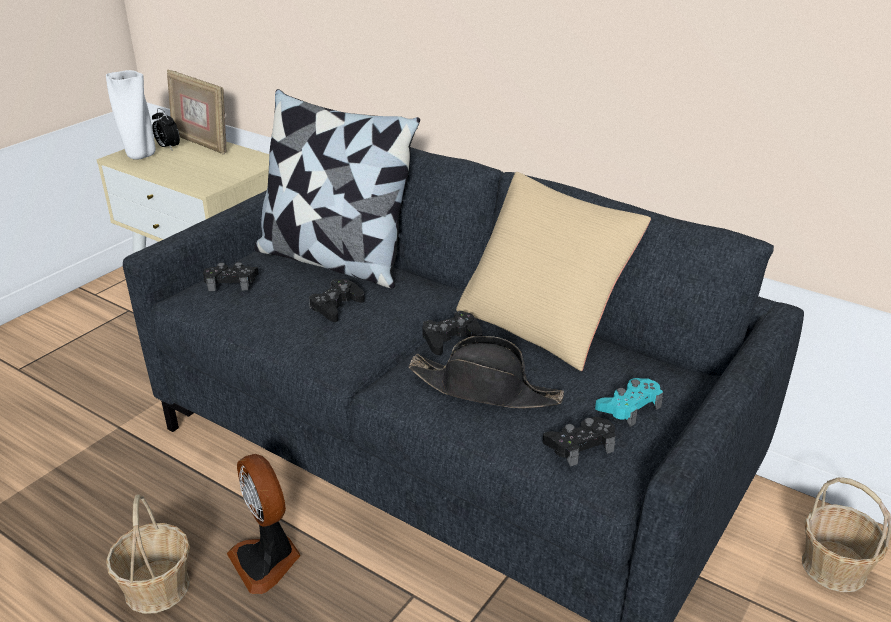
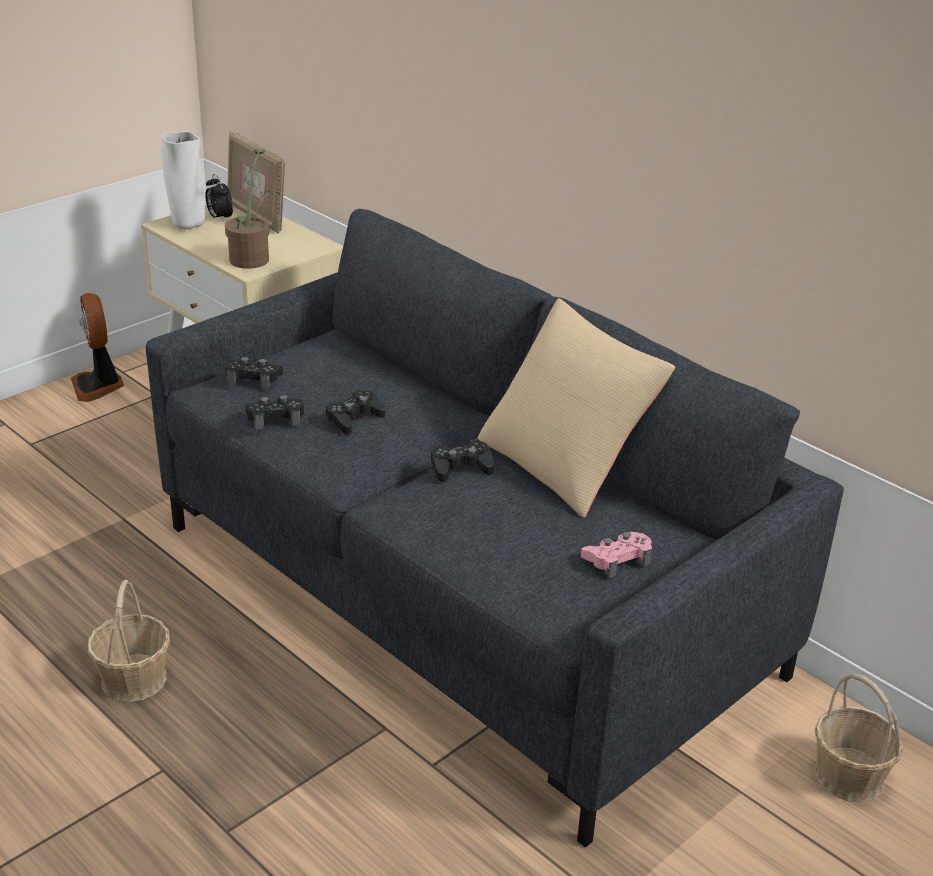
camera: 10 degrees right, 0 degrees up
fan [227,454,300,594] -> fan moved to [71,293,124,402]
pillow [254,89,420,288] -> none
black hat [409,336,564,408] -> none
black game controller [543,417,616,467] -> black game controller moved to [245,395,304,430]
turquoise game controller [595,378,663,427] -> pink game controller [581,532,652,578]
none -> potted plant [225,149,280,269]

